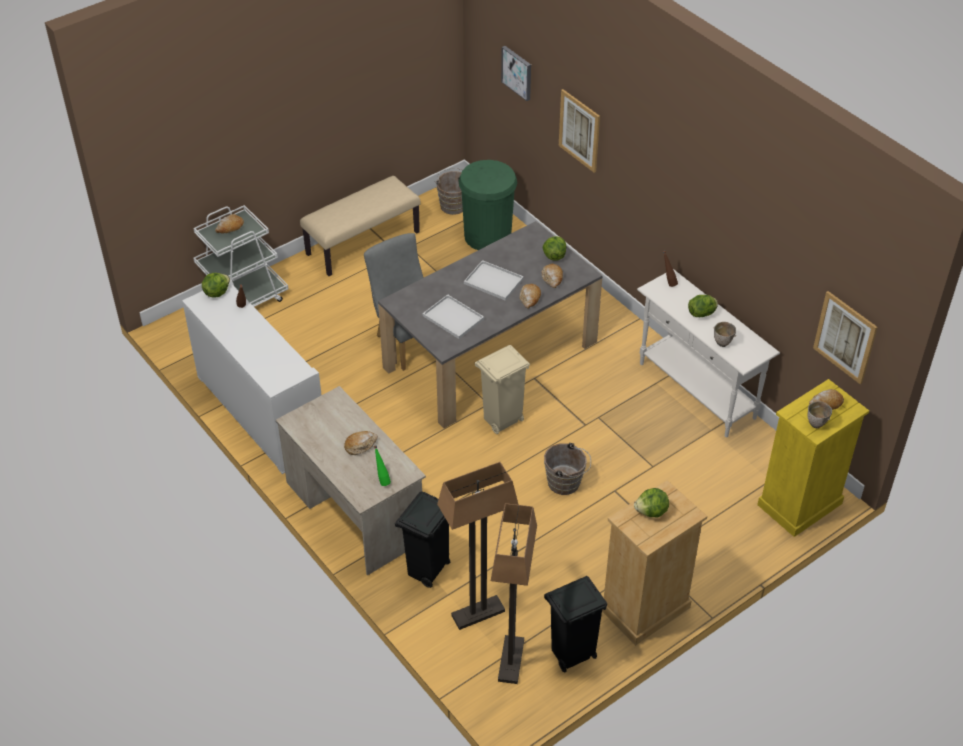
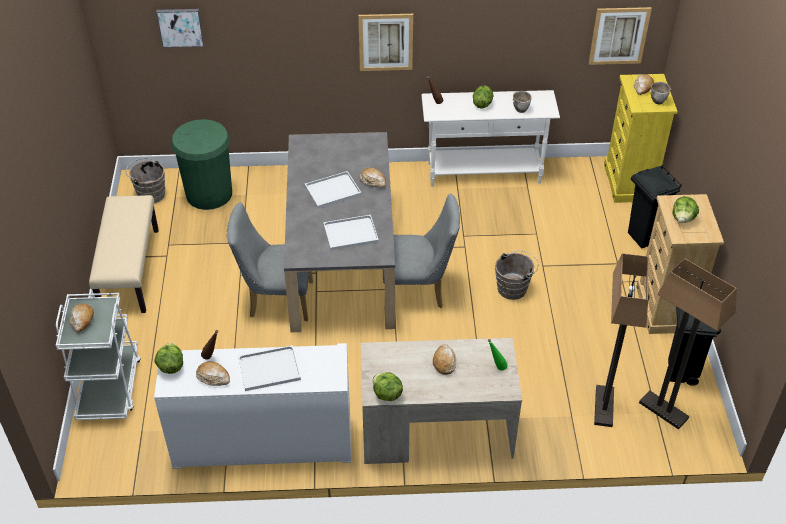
camera: 55 degrees left, 0 degrees up
black trash can [395,492,450,588] -> black trash can moved to [628,165,682,249]
beige trash can [475,345,530,434] -> grey chair [383,193,460,308]
bread [542,264,563,288] -> bread moved to [196,361,230,386]
lettuce [543,236,566,261] -> lettuce moved to [373,372,403,401]
picture [559,89,600,173] -> picture moved to [358,14,413,71]
none -> white tray [238,345,301,391]

